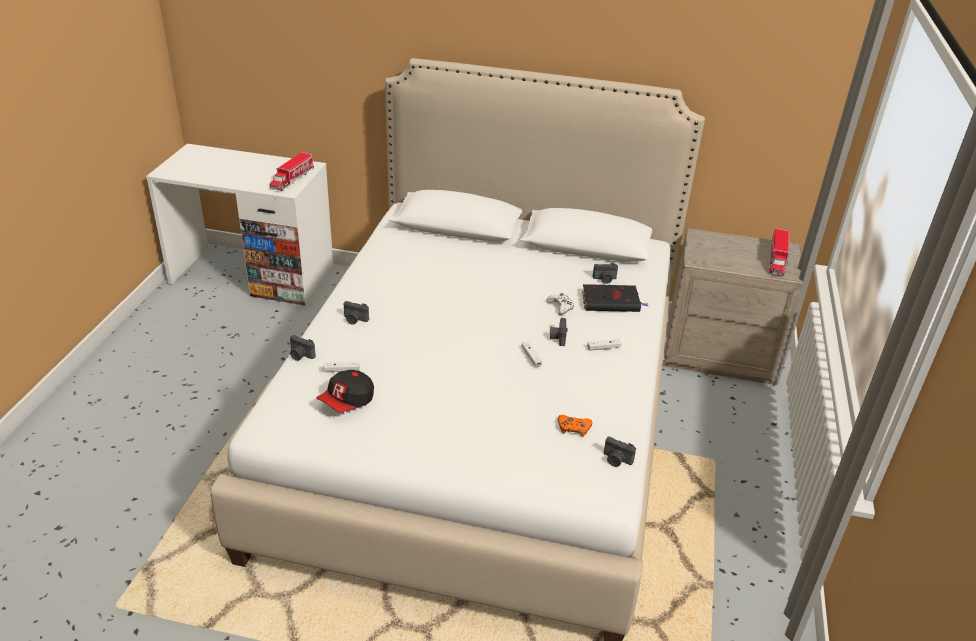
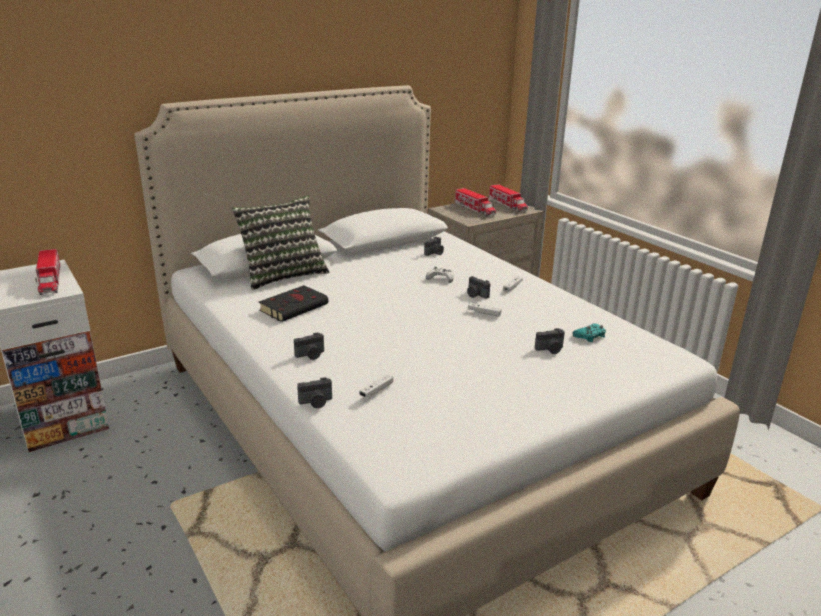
camera: 45 degrees left, 10 degrees down
cap [316,370,374,413] -> none
orange game controller [558,415,592,437] -> turquoise game controller [572,323,606,342]
black book [582,284,648,312] -> black book moved to [259,285,328,322]
camera [604,437,636,467] -> camera moved to [535,328,565,354]
none -> pillow [232,195,329,290]
none -> toy truck [454,188,496,217]

